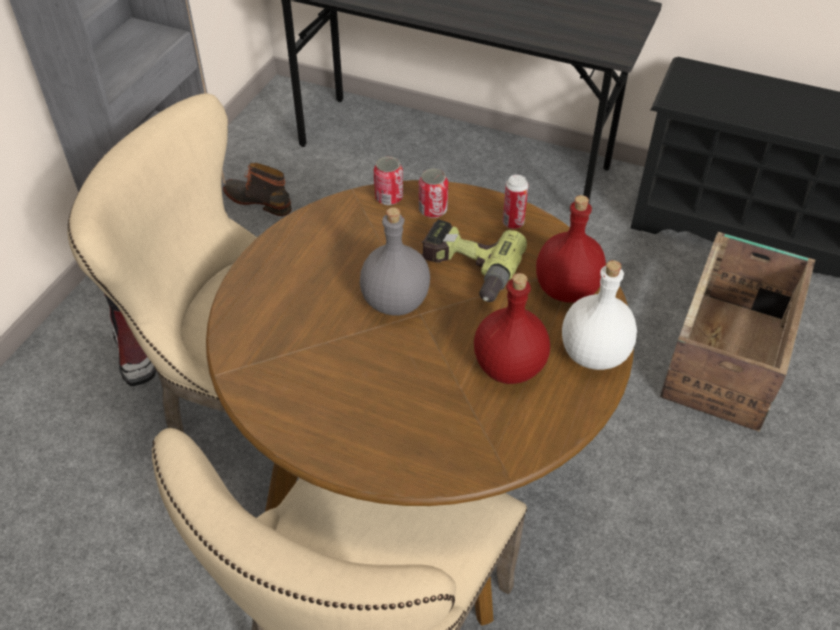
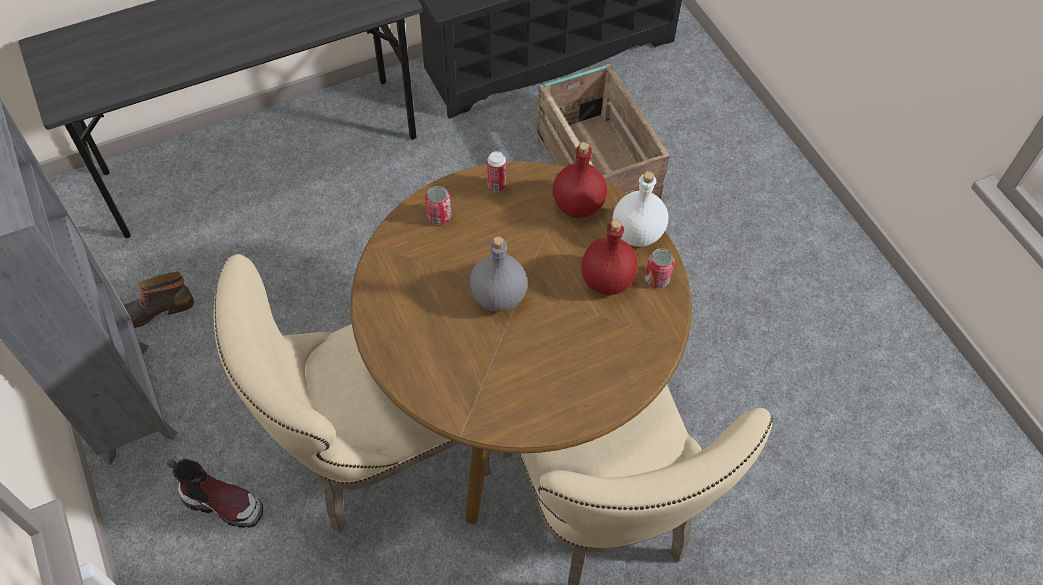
camera: 50 degrees left, 10 degrees up
can [374,156,403,205] -> can moved to [645,248,675,288]
power drill [422,219,527,302] -> none

